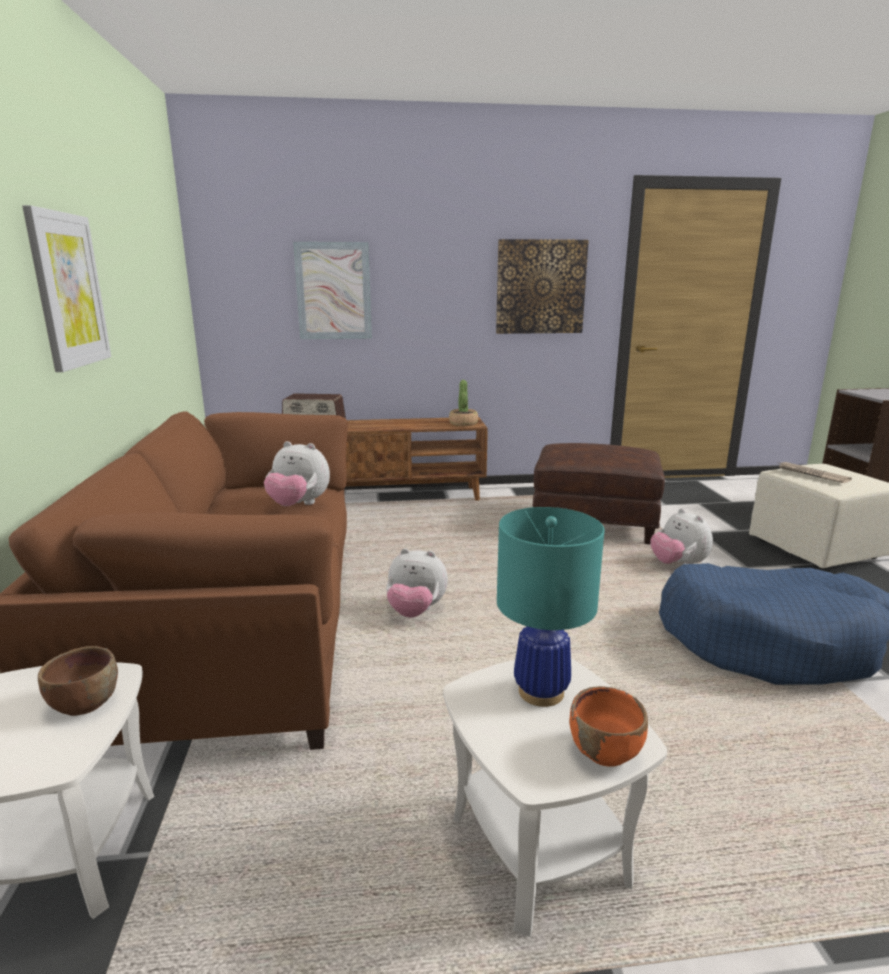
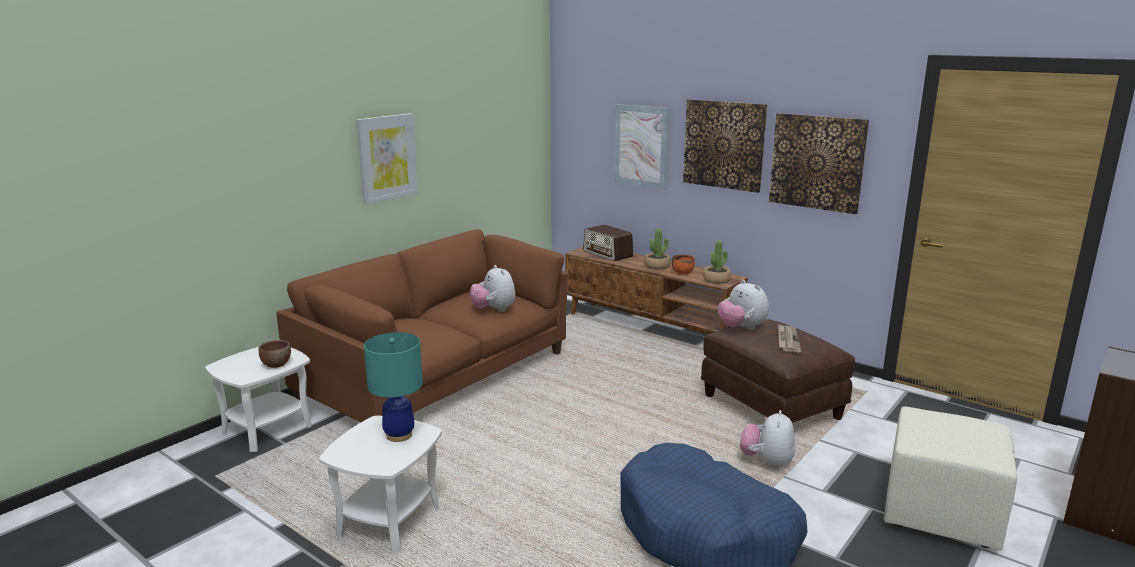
camera: 45 degrees right, 0 degrees up
plush toy [386,548,448,618] -> plush toy moved to [718,280,769,330]
orange bowl [569,686,648,766] -> orange bowl moved to [672,254,695,275]
newspaper [778,462,852,483] -> newspaper moved to [778,324,801,352]
none -> potted plant [644,228,671,270]
none -> picture [683,99,767,193]

